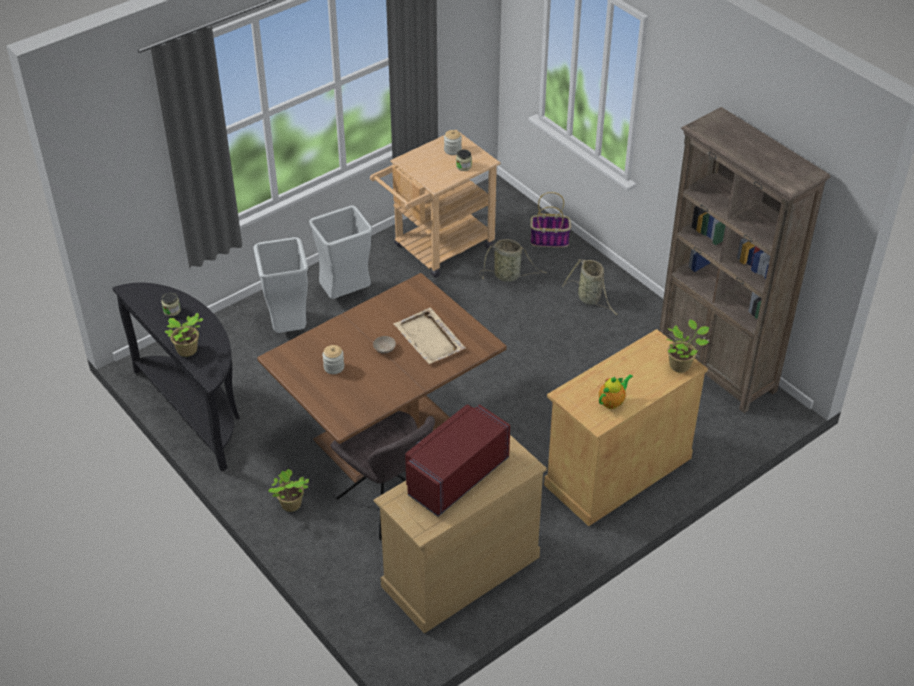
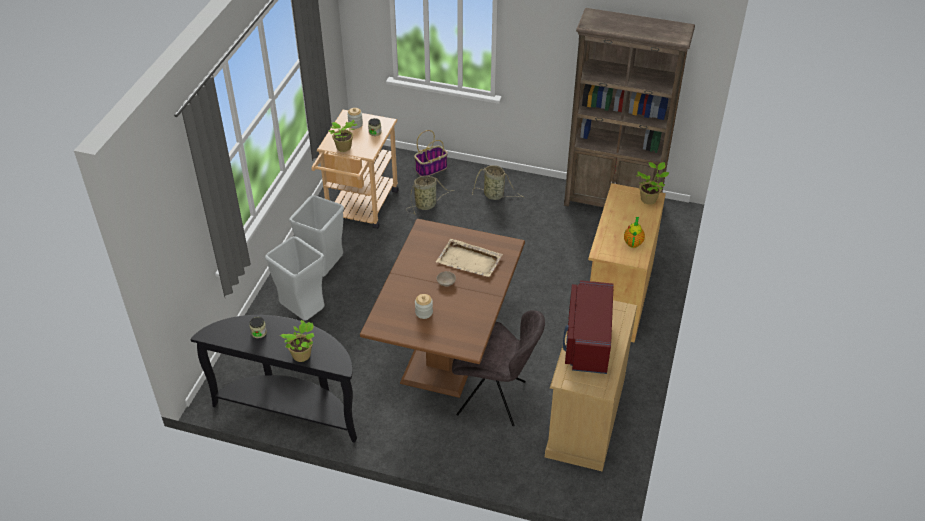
camera: 35 degrees left, 0 degrees up
potted plant [268,469,309,512] -> potted plant moved to [328,120,357,152]

